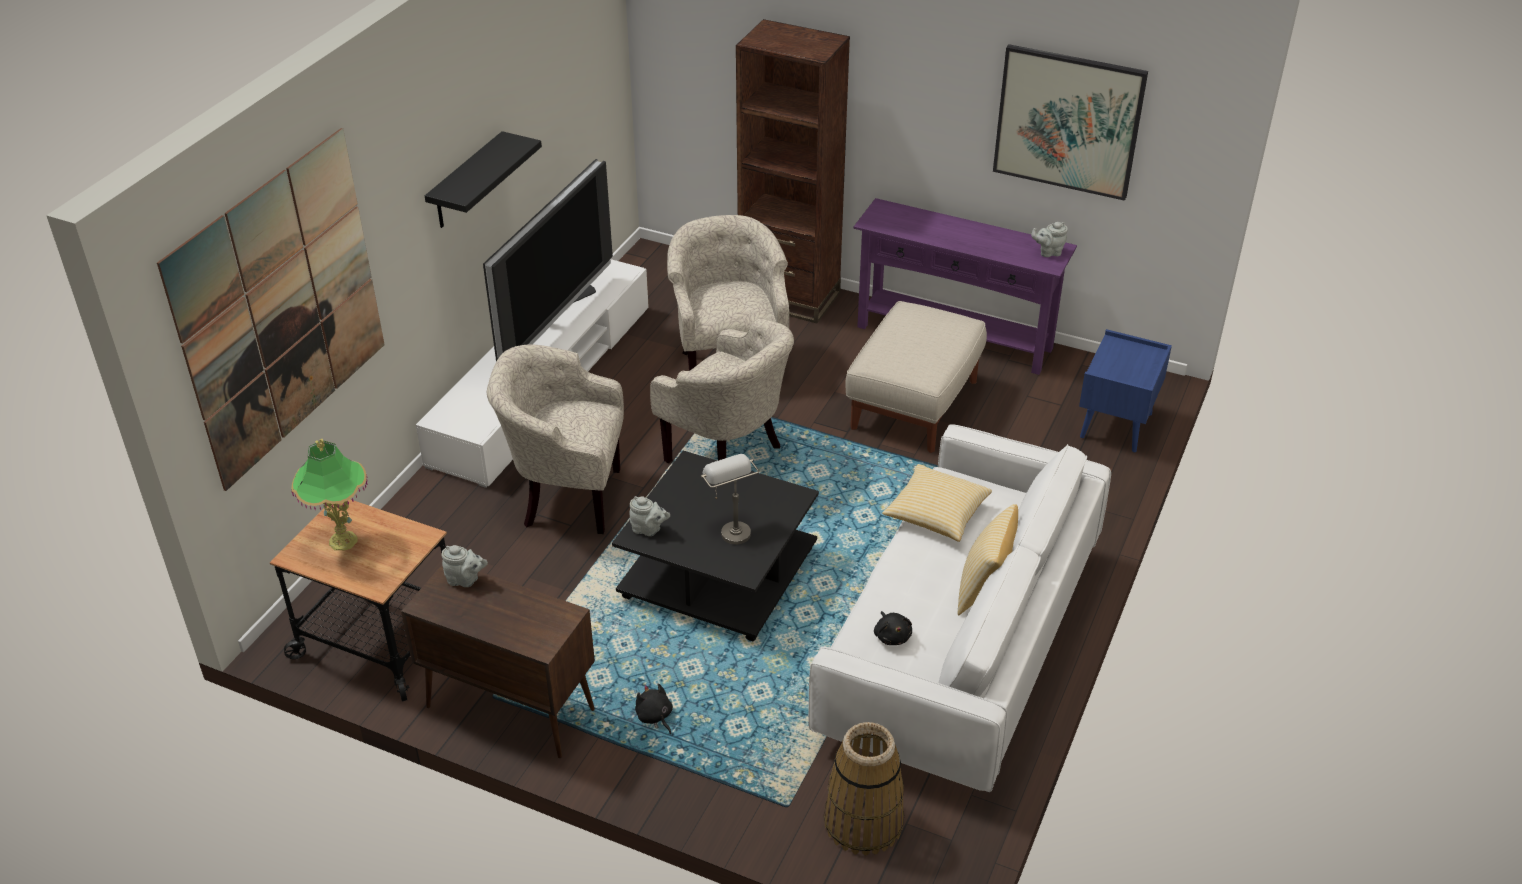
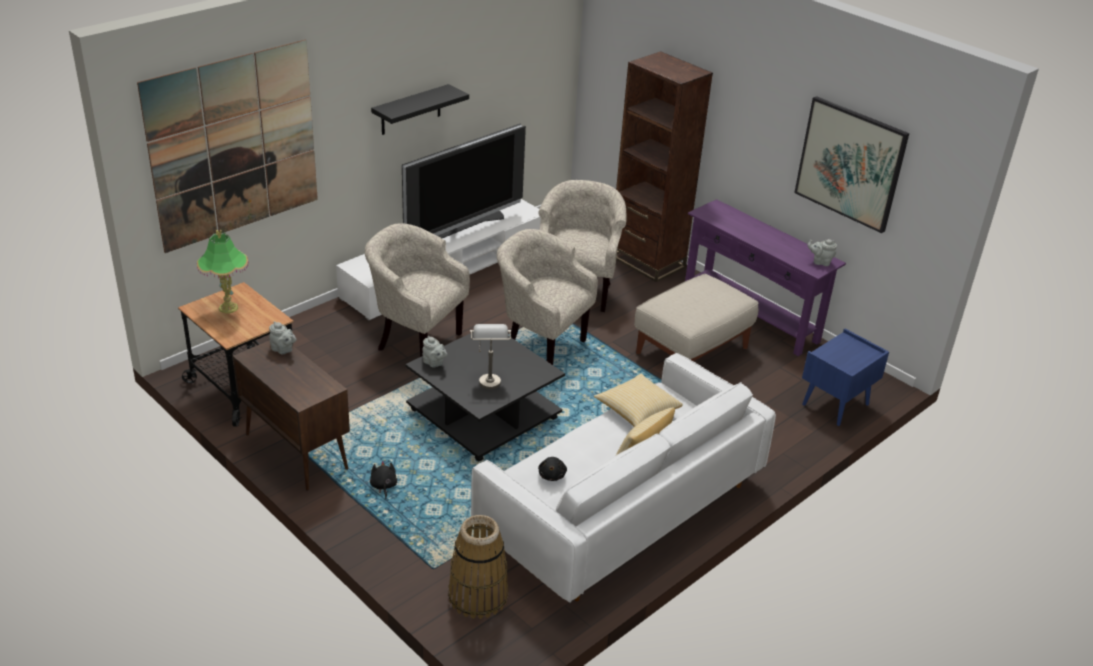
camera: 20 degrees right, 5 degrees down
beige armchair [650,318,794,463] -> beige armchair turned 150 degrees clockwise [497,229,598,365]

